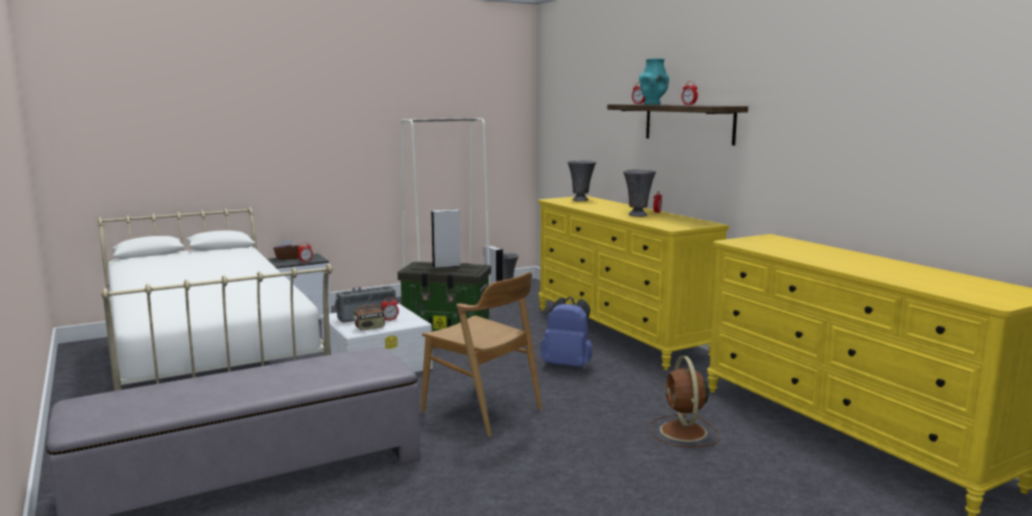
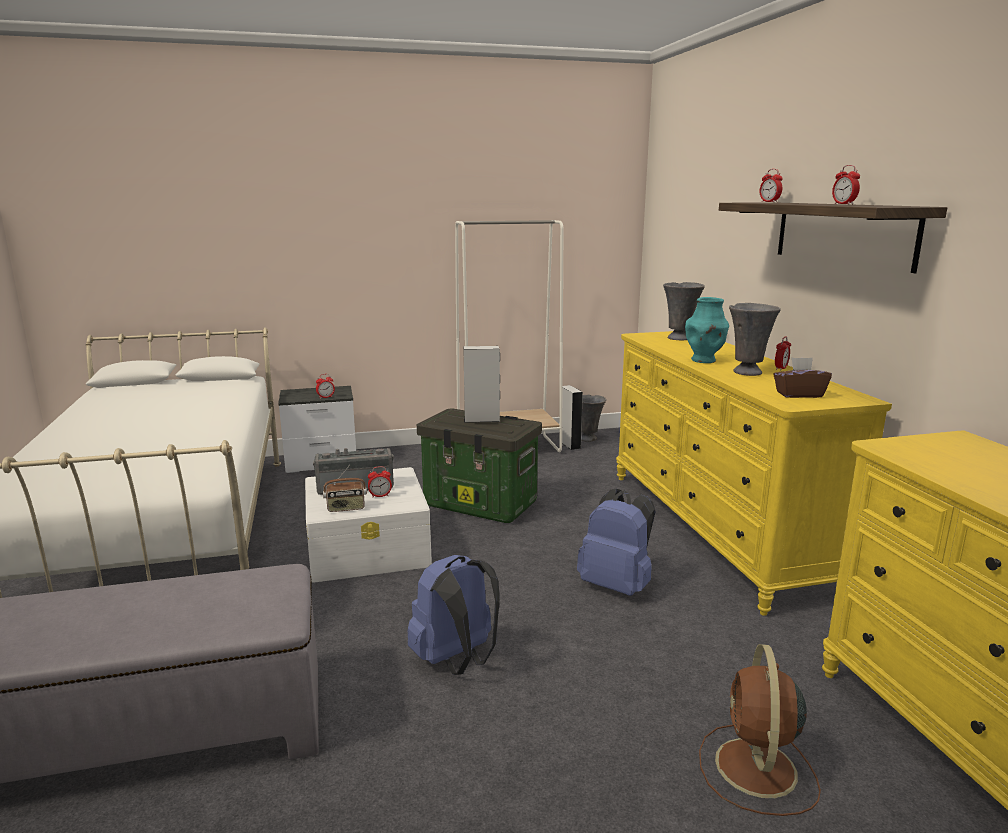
camera: 15 degrees right, 5 degrees up
brown tissue box [274,239,300,260] -> brown tissue box moved to [773,357,832,398]
brown chair [421,272,542,437] -> blue backpack [408,555,500,675]
turquoise vase [639,58,669,105] -> turquoise vase moved to [685,297,729,363]

